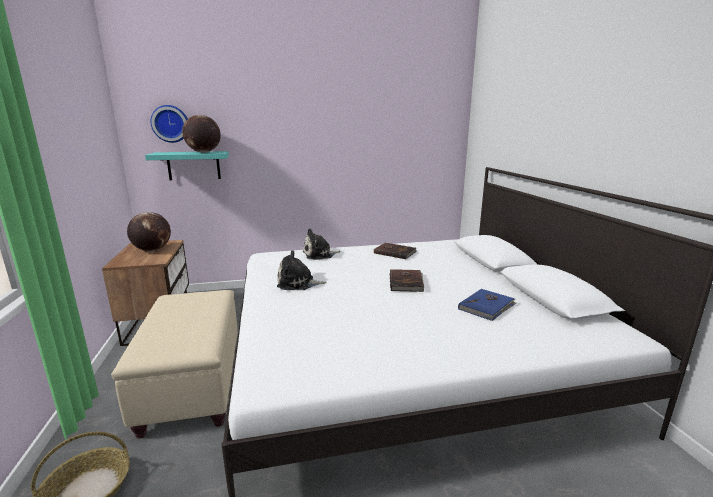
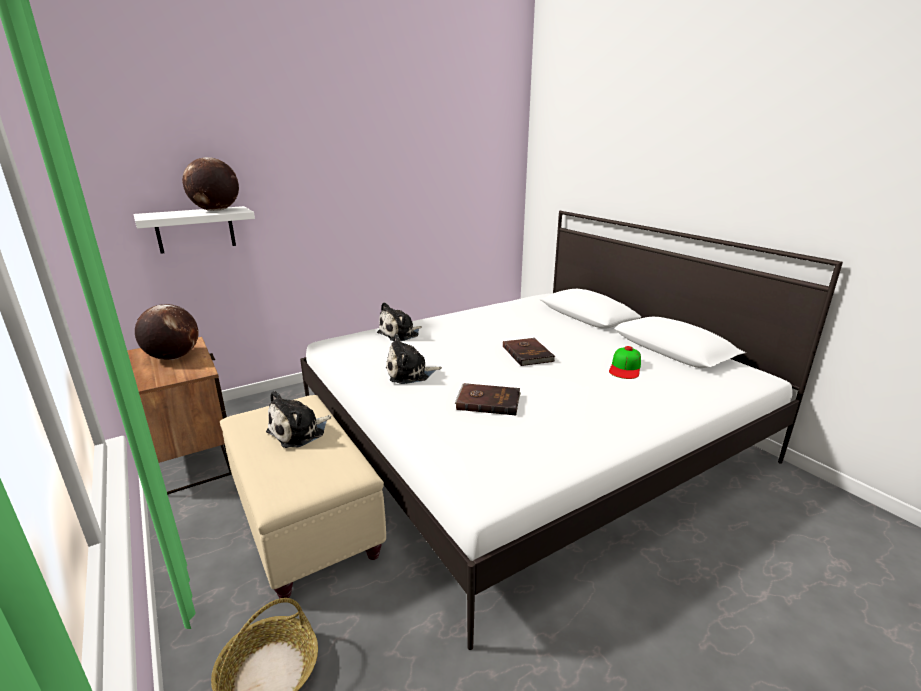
camera: 20 degrees left, 5 degrees up
turquoise shelf [145,151,229,180] -> white shelf [133,206,255,254]
wall clock [150,105,188,143] -> none
brown book [374,243,417,259] -> brown book moved to [455,383,521,416]
blue book [458,289,516,321] -> cap [609,346,641,379]
none -> plush toy [266,391,331,448]

